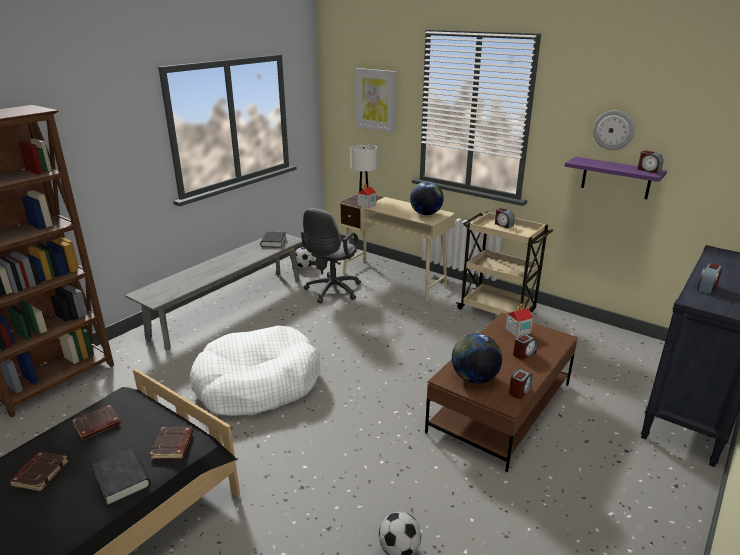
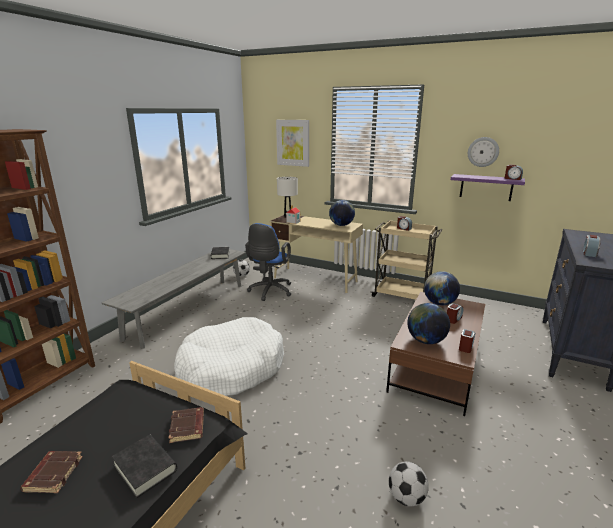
camera: 10 degrees left, 5 degrees down
brown book [72,405,121,440] -> none
grey office chair [301,208,361,303] -> blue office chair [245,223,291,301]
toy house [505,303,533,337] -> globe [424,271,460,306]

